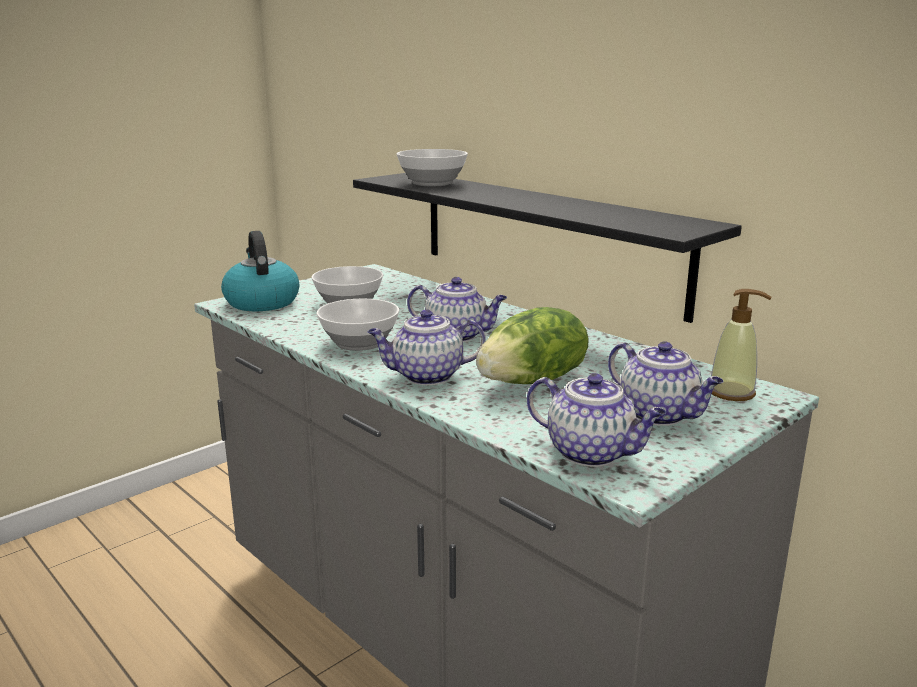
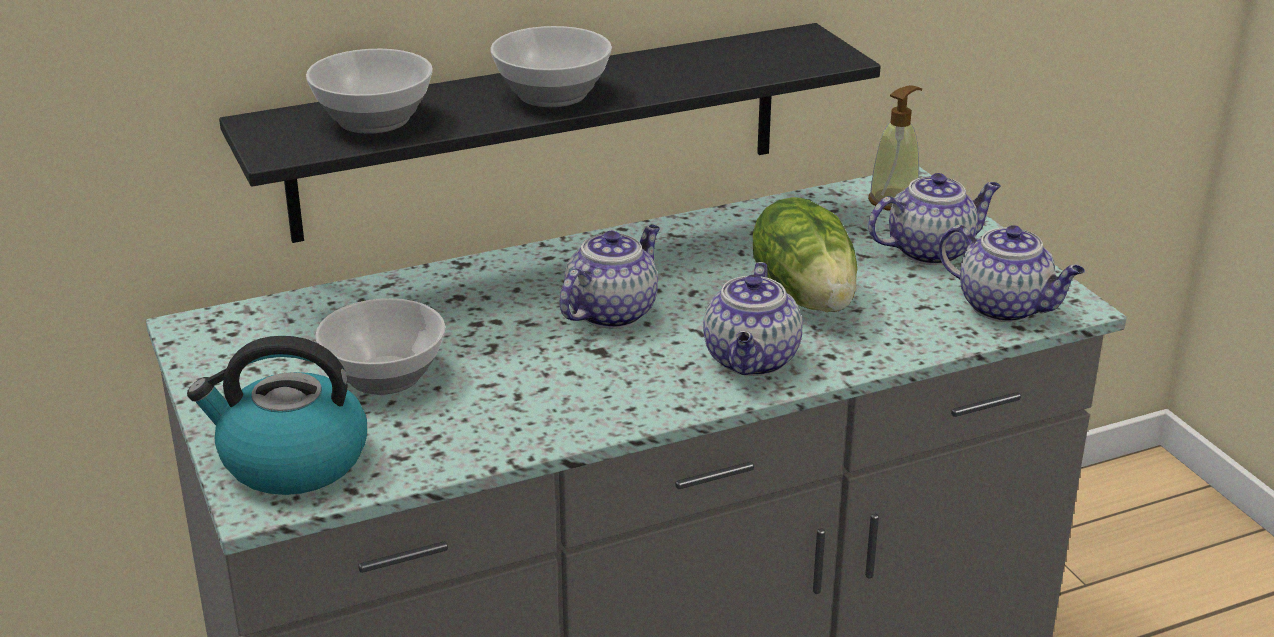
camera: 70 degrees left, 10 degrees up
bowl [316,299,399,351] -> bowl moved to [490,26,612,107]
teapot [527,373,666,467] -> teapot turned 75 degrees clockwise [939,225,1085,322]

